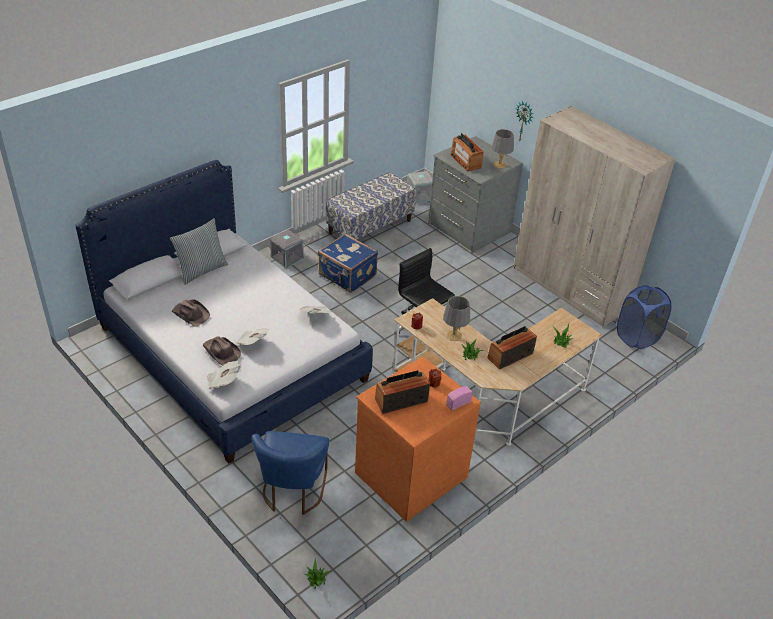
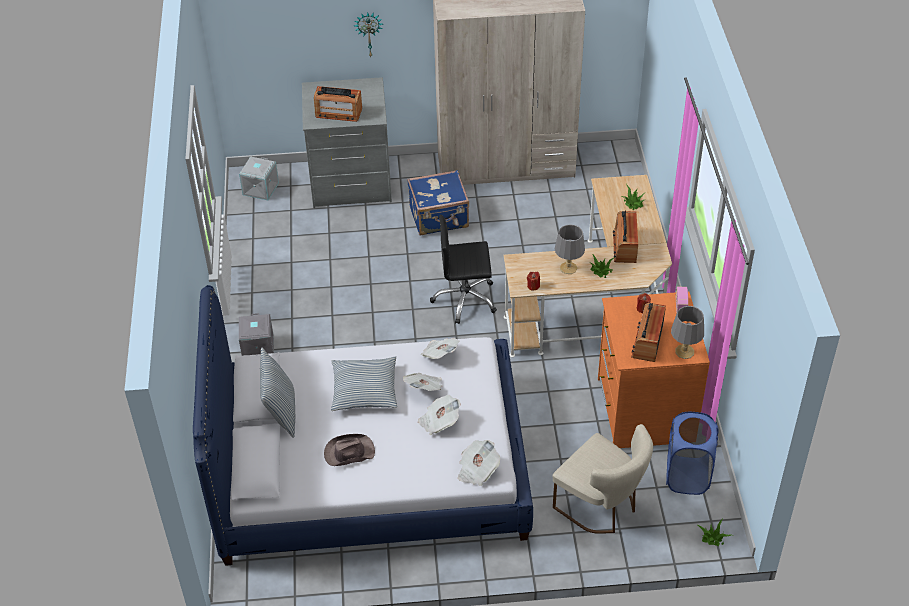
camera: 50 degrees left, 5 degrees up
brown hat [202,336,241,366] -> none
blue chair [251,431,329,515] -> beige chair [553,424,653,534]
blue suitcase [318,233,378,293] -> blue suitcase moved to [407,170,469,236]
bench [326,172,416,239] -> none
grey table lamp [491,129,514,169] -> grey table lamp moved to [671,306,704,359]
blue laundry basket [617,285,671,349] -> blue laundry basket moved to [666,412,718,495]
none -> pillow [331,356,397,411]
none -> newspaper [403,373,442,391]

